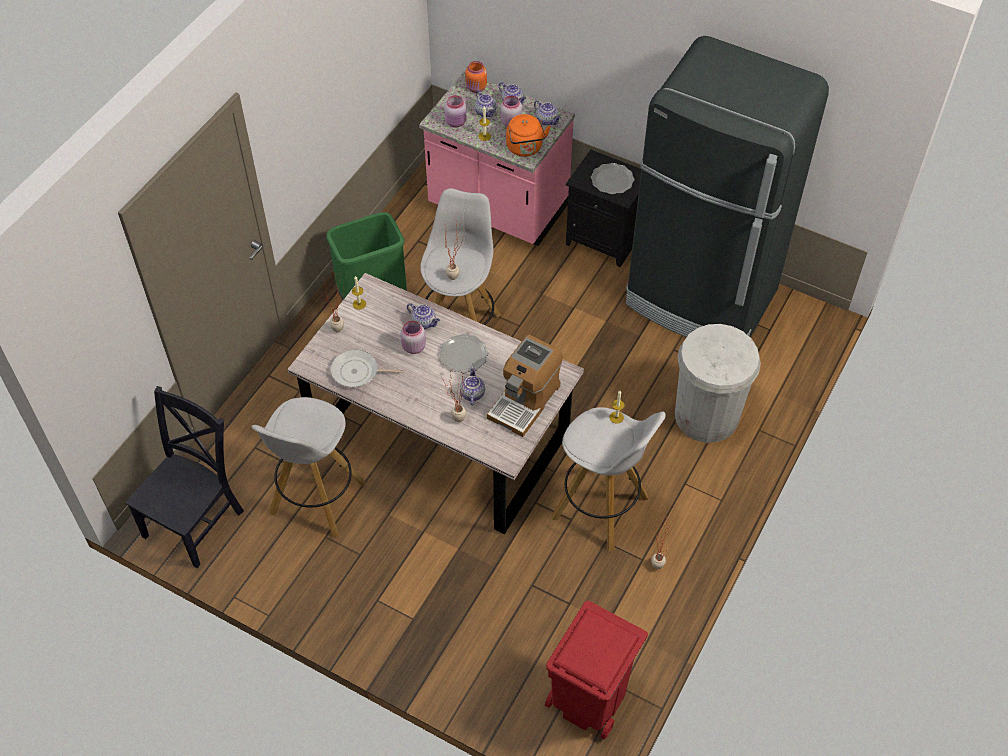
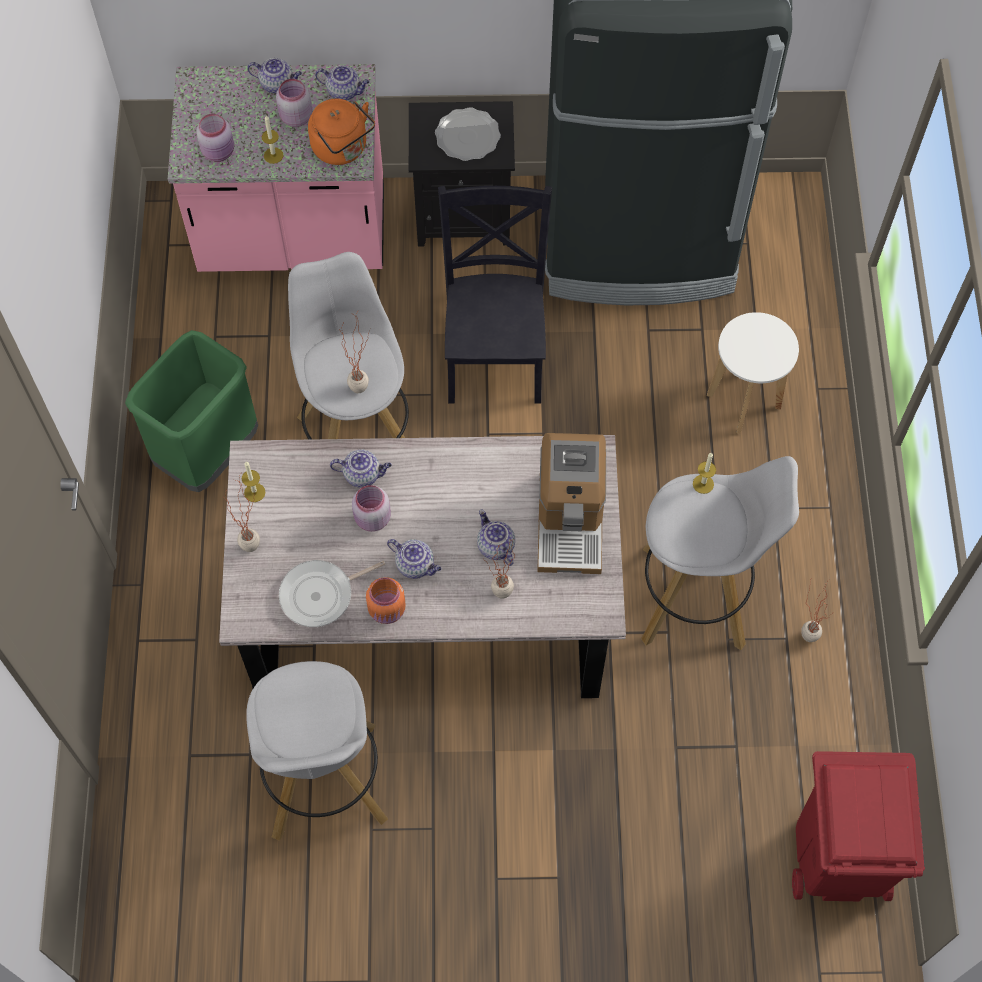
camera: 30 degrees left, 10 degrees up
black chair [126,386,244,568] -> black chair moved to [438,186,552,403]
plate [439,334,488,373] -> none
orange jar [465,61,487,93] -> orange jar moved to [366,577,406,624]
teapot [474,90,497,117] -> teapot moved to [387,539,441,579]
white trash can [675,324,761,443] -> white stool [707,312,799,434]

